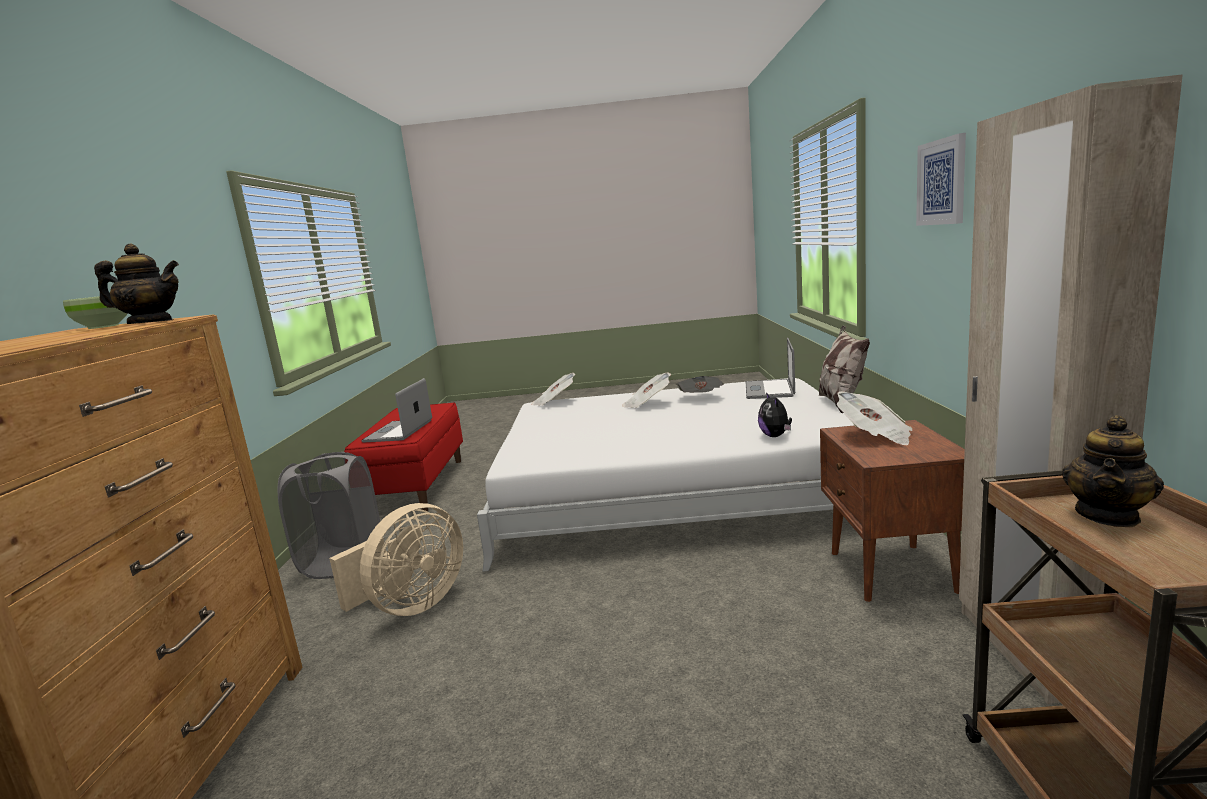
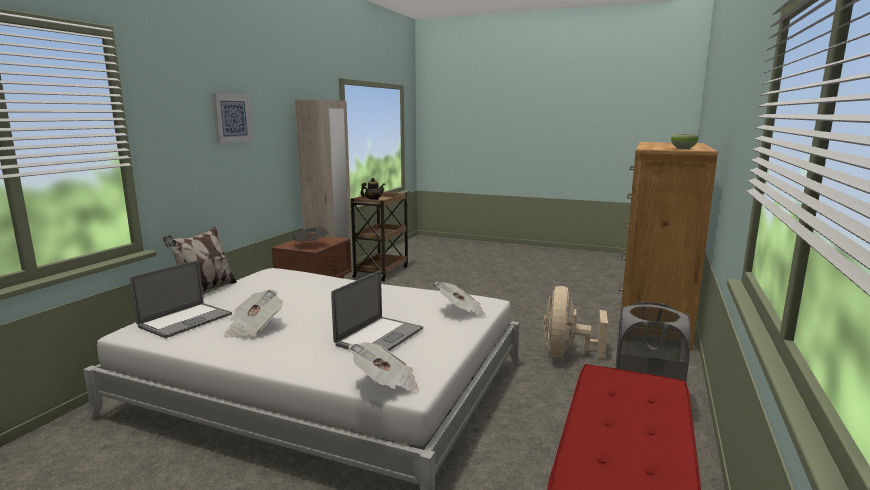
camera: 160 degrees left, 0 degrees up
teapot [94,244,179,324] -> none
beige fan [329,503,463,616] -> beige fan turned 45 degrees counterclockwise [544,286,608,358]
laptop [362,378,432,442] -> laptop moved to [331,271,423,351]
newspaper [622,373,671,408] -> newspaper moved to [435,282,487,316]
plush toy [758,392,792,437] -> none

